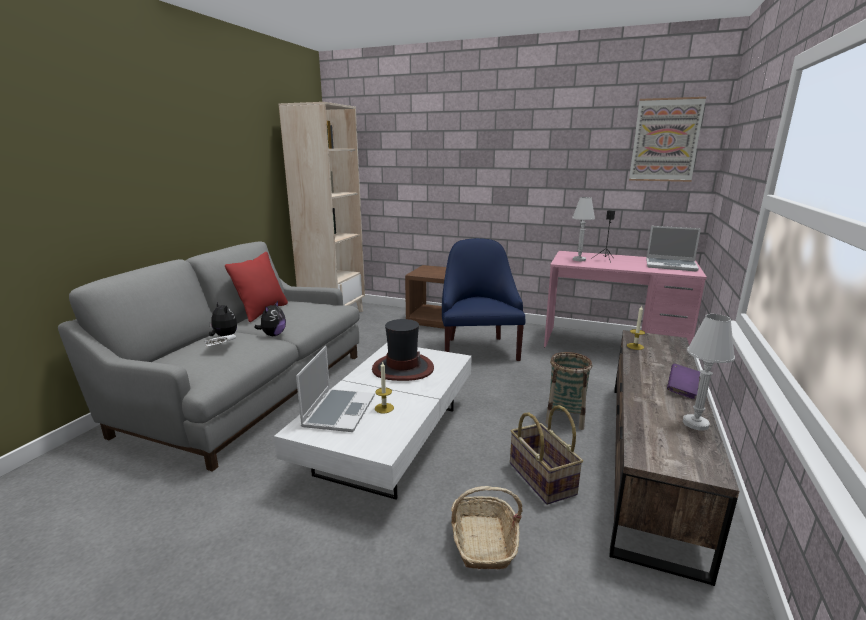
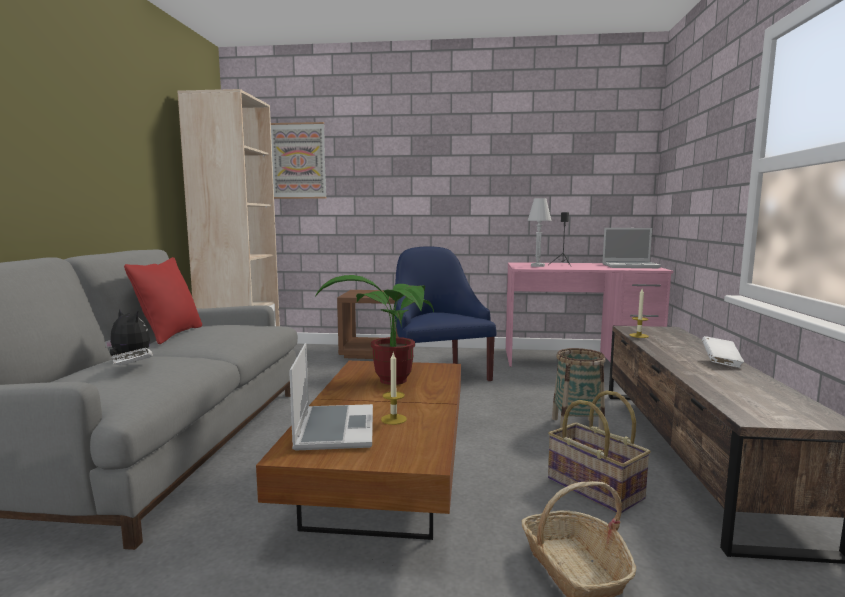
camera: 15 degrees left, 10 degrees down
plush toy [254,301,286,336] -> none
white coffee table [274,343,472,500] -> brown coffee table [256,361,461,540]
hat [372,319,434,381] -> potted plant [315,275,434,385]
picture [629,97,706,182] -> picture moved to [271,122,327,199]
purple book [667,364,700,399] -> white book [702,336,744,368]
white table lamp [683,314,735,431] -> none

